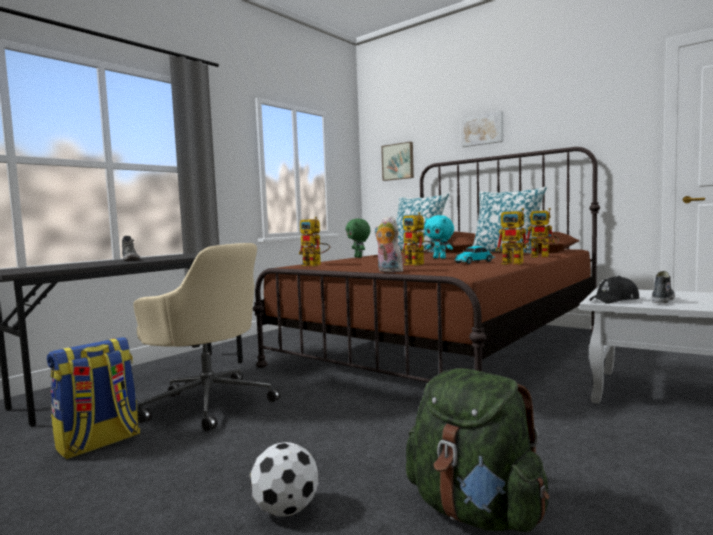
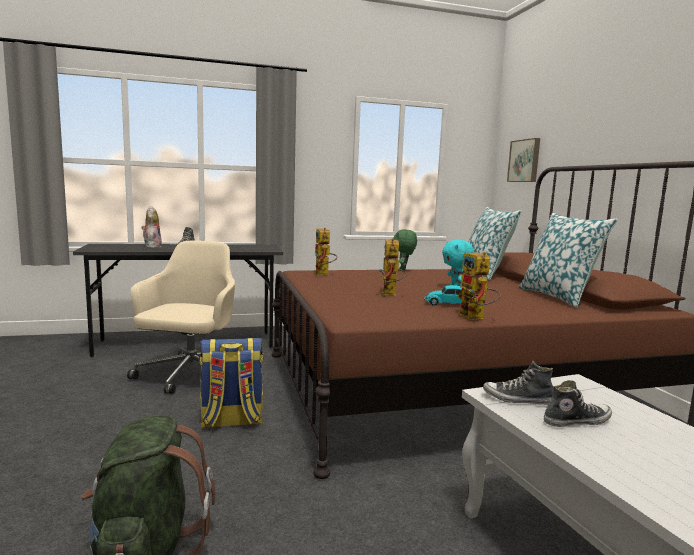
camera: 35 degrees right, 5 degrees up
backpack [47,337,140,459] -> backpack moved to [199,338,264,428]
beige office chair [133,243,281,431] -> beige office chair turned 150 degrees counterclockwise [127,241,235,394]
football [250,442,319,517] -> none
plush toy [375,216,403,272] -> plush toy moved to [141,206,162,248]
picture [461,111,503,147] -> none
toy robot [526,208,559,257] -> none
black cap [589,276,639,304] -> shoe [483,361,553,405]

